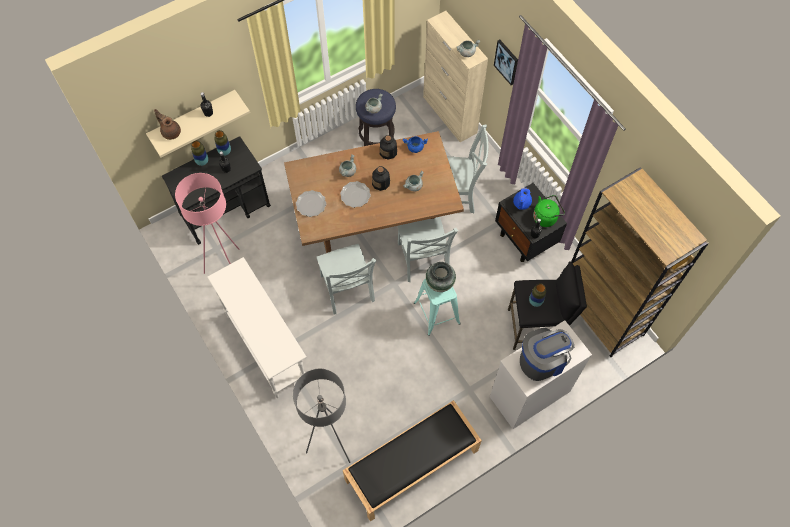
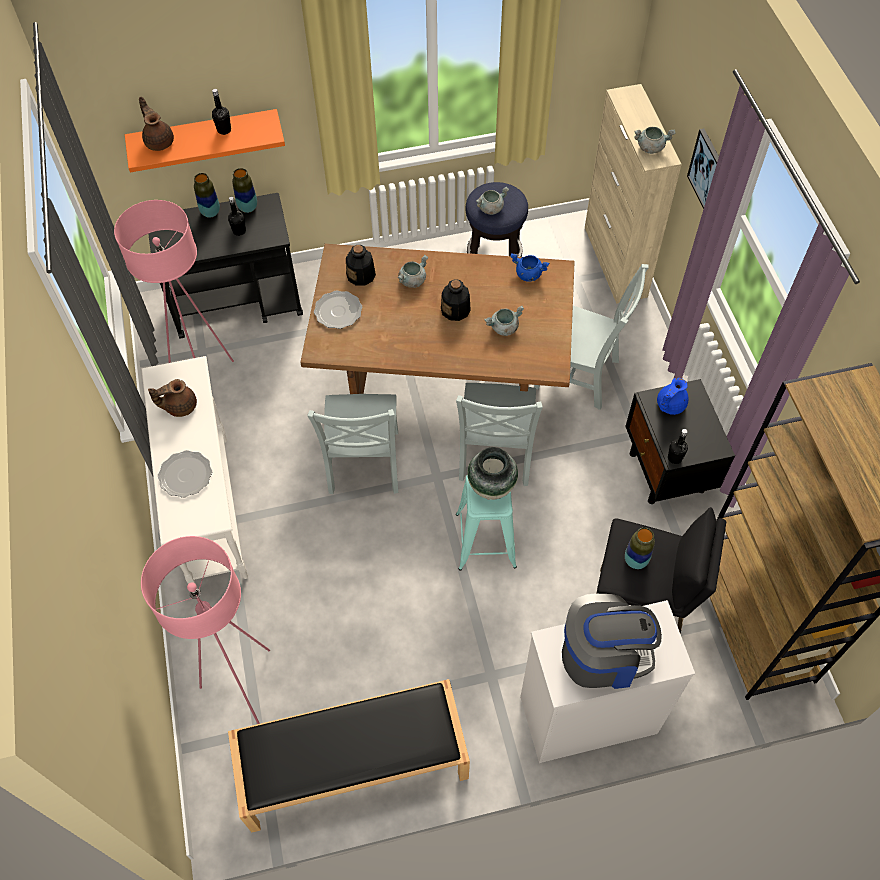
camera: 20 degrees right, 5 degrees down
beige shelf [146,90,250,158] -> orange shelf [125,109,285,172]
grey floor lamp [293,369,350,463] -> pink floor lamp [141,536,270,724]
plate [340,181,371,208] -> plate moved to [158,450,212,498]
bottle [380,135,397,160] -> bottle moved to [346,245,376,286]
green kettle [533,195,565,227] -> none
none -> brown teapot [148,379,197,417]

